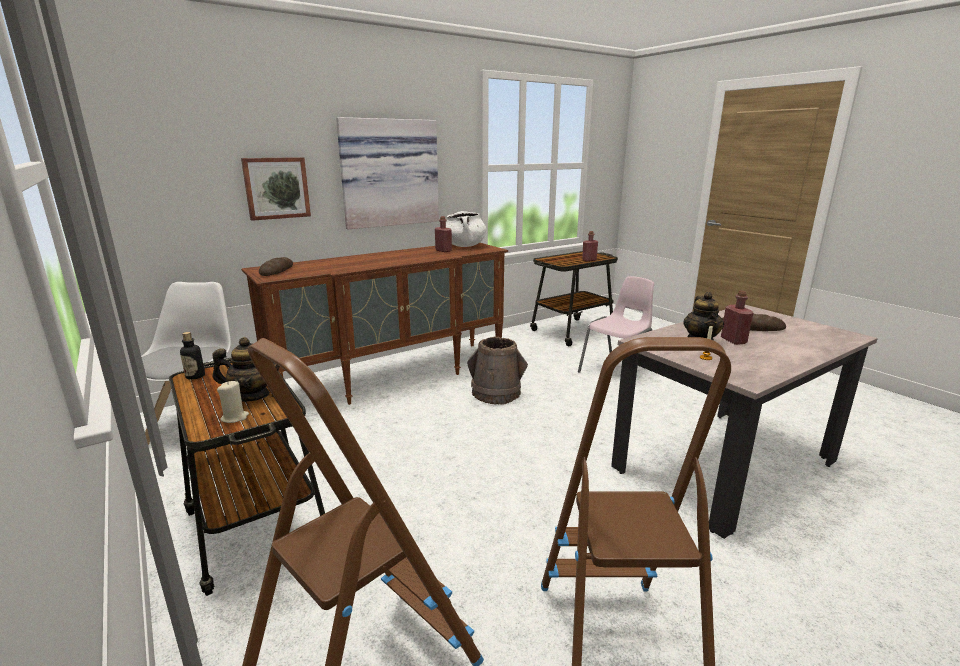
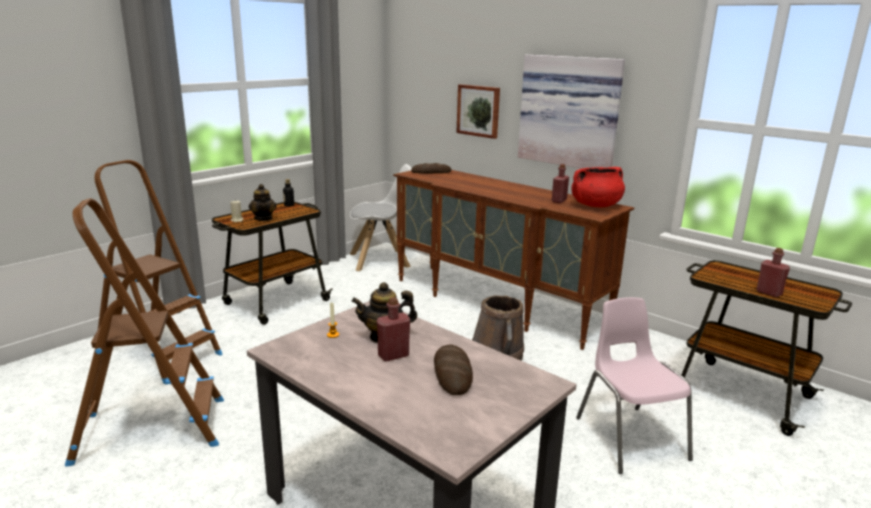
camera: 75 degrees right, 0 degrees up
white cooking pot [446,211,486,247] -> red cooking pot [571,167,625,207]
pink chair [578,276,654,373] -> pink chair turned 135 degrees counterclockwise [576,297,693,474]

